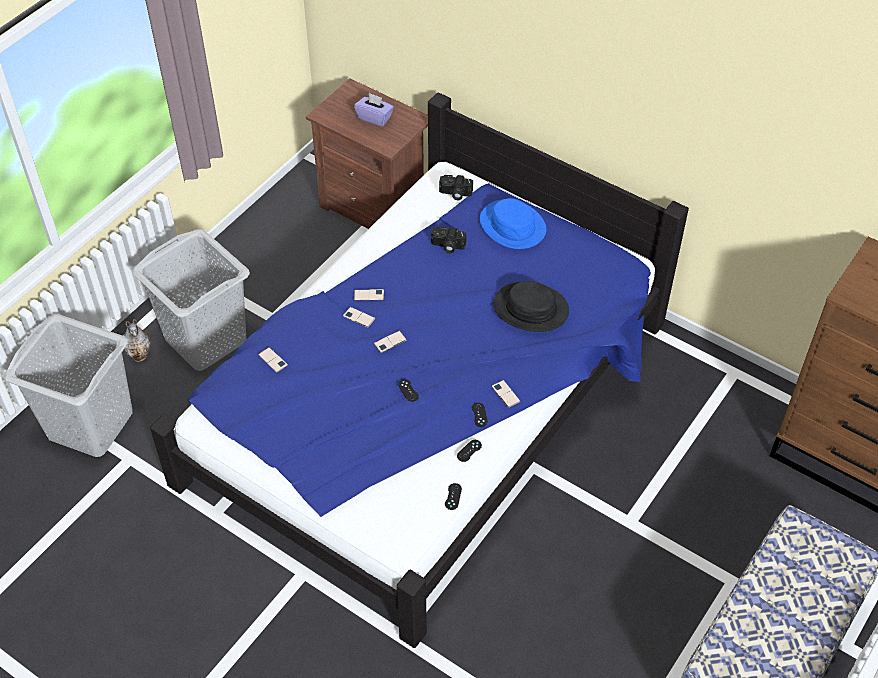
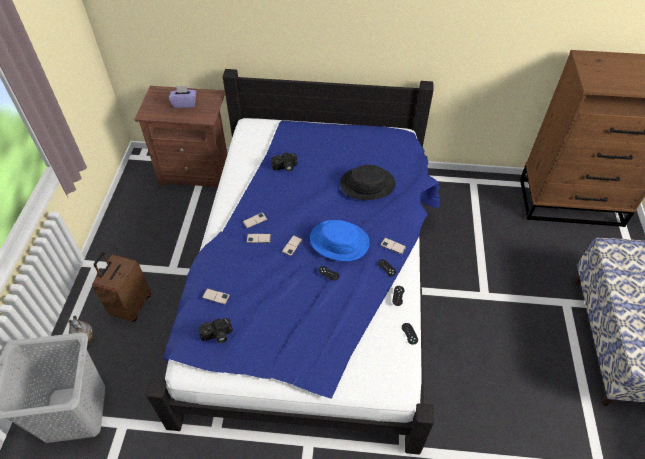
camera: 30 degrees left, 0 degrees up
grey laundry basket [132,229,250,371] -> brown suitcase [92,252,151,322]
camera [439,175,473,200] -> camera moved to [198,318,233,343]
blue hat [480,198,546,249] -> blue hat moved to [310,220,370,261]

